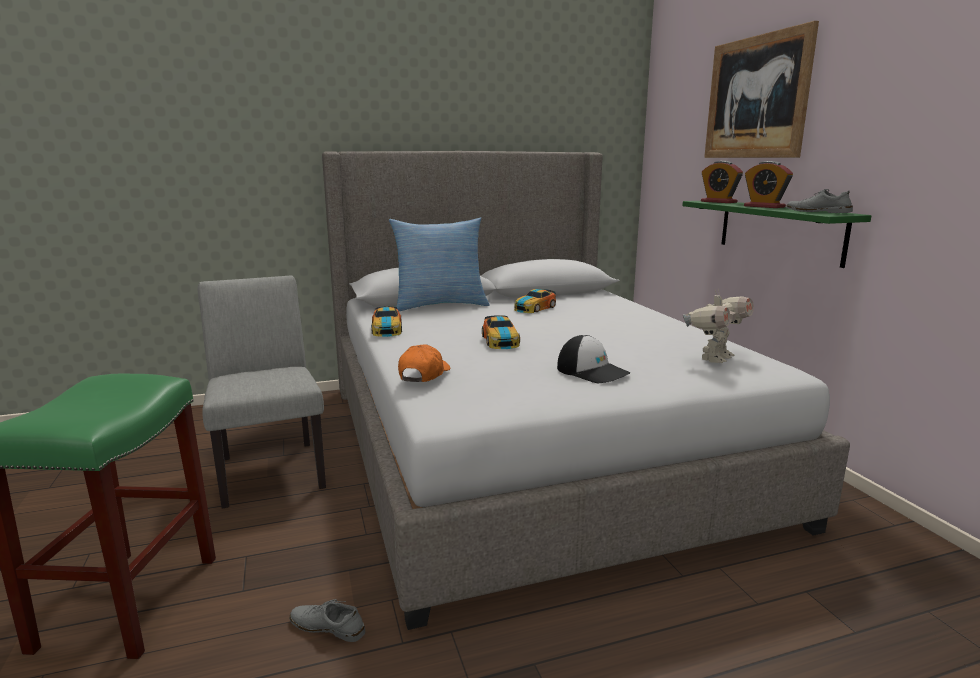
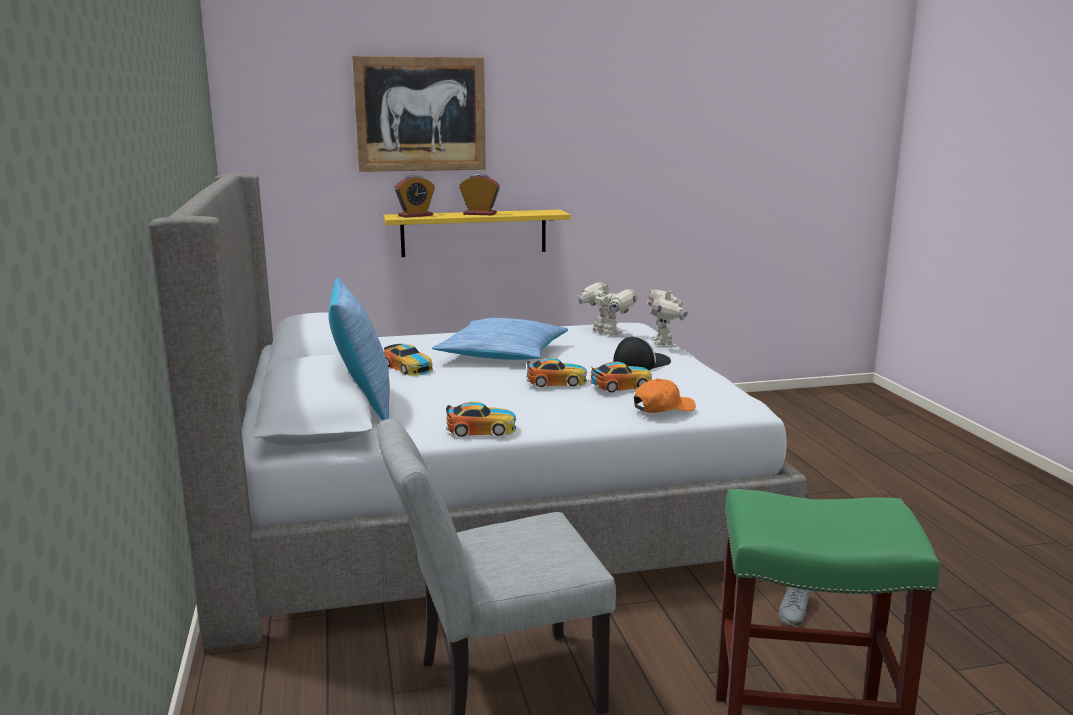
camera: 85 degrees left, 0 degrees up
orange cap [398,344,450,382] -> orange cap turned 135 degrees clockwise [634,378,696,413]
green shelf [682,201,872,268] -> yellow shelf [383,210,571,257]
alarm clock [744,161,793,208] -> alarm clock turned 135 degrees counterclockwise [459,174,500,215]
grey shoe [786,189,853,213] -> none
none -> pillow [432,318,568,360]
none -> toy car [590,362,652,392]
none -> toy robot [647,286,688,346]

